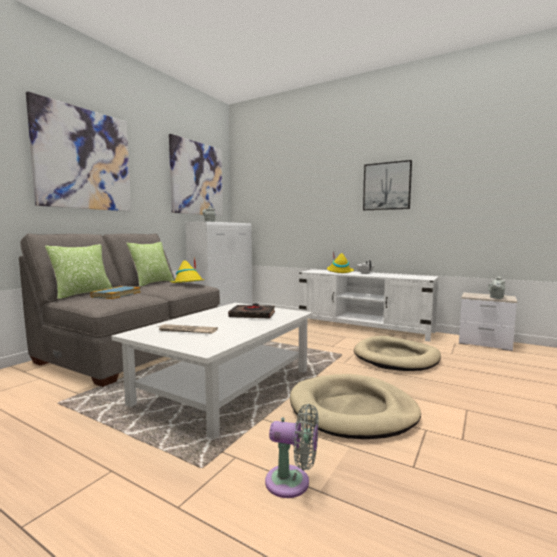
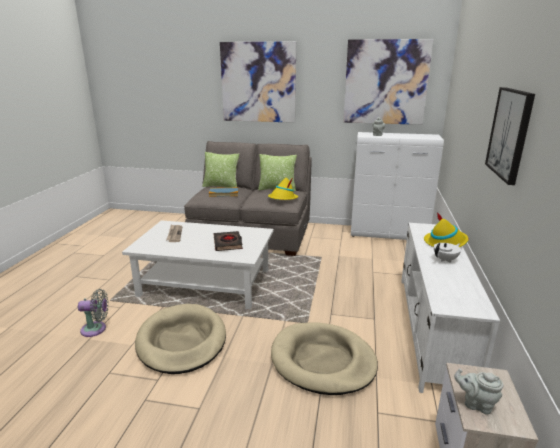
camera: 70 degrees right, 15 degrees up
grey fan [265,404,319,498] -> grey fan turned 90 degrees counterclockwise [78,289,109,337]

